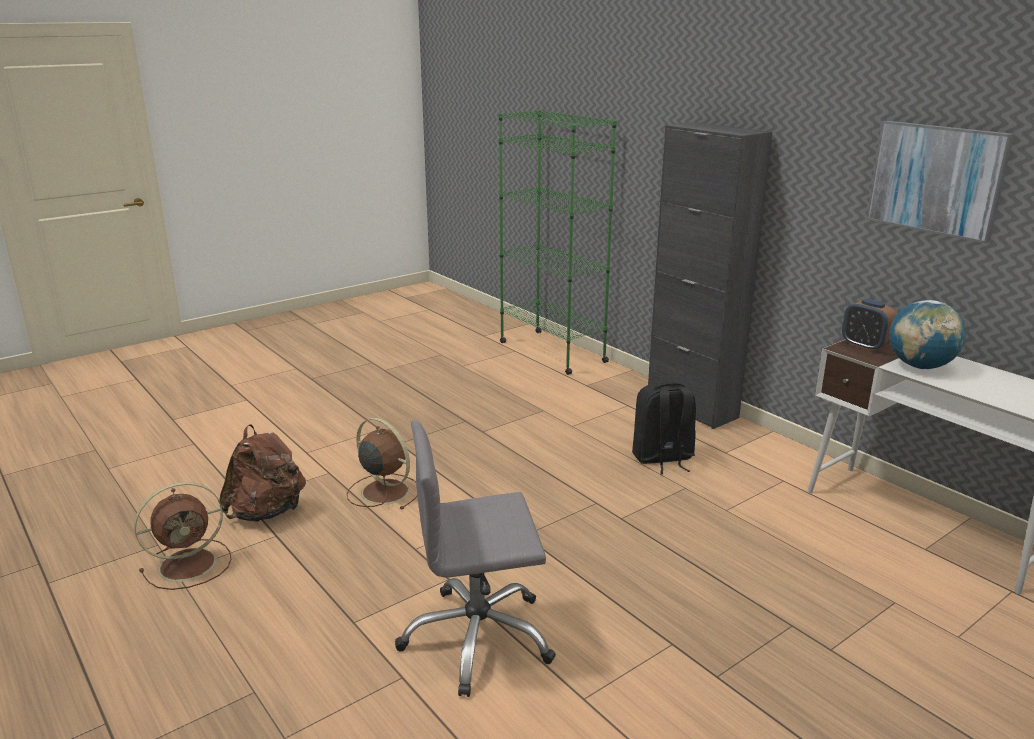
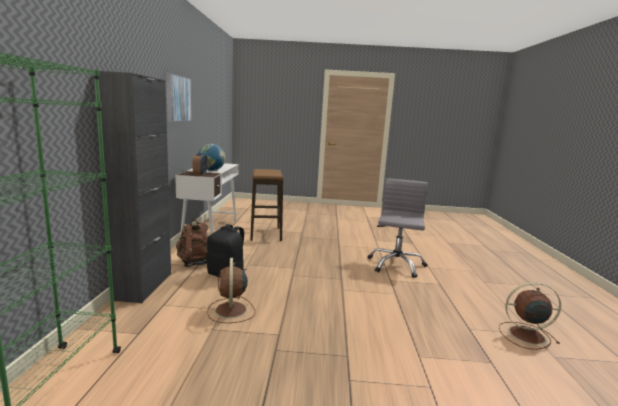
camera: 140 degrees left, 10 degrees down
brown backpack [219,424,306,522] -> brown backpack moved to [176,220,209,267]
brown fan [347,418,417,510] -> brown fan moved to [207,258,255,323]
grey office chair [395,420,556,697] -> grey office chair turned 105 degrees counterclockwise [367,178,428,278]
none -> stool [250,169,284,241]

